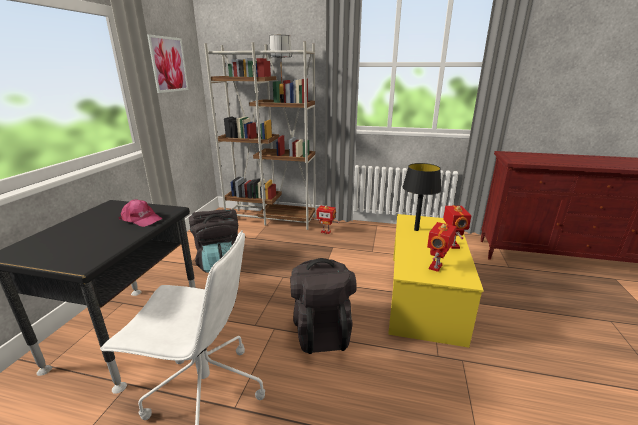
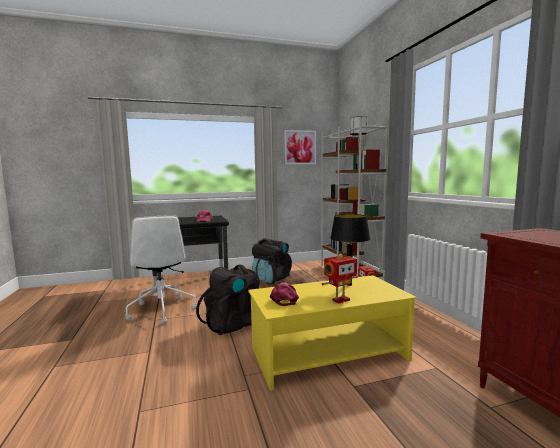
camera: 60 degrees right, 15 degrees down
toy robot [427,222,456,272] -> pink cap [270,282,299,306]

